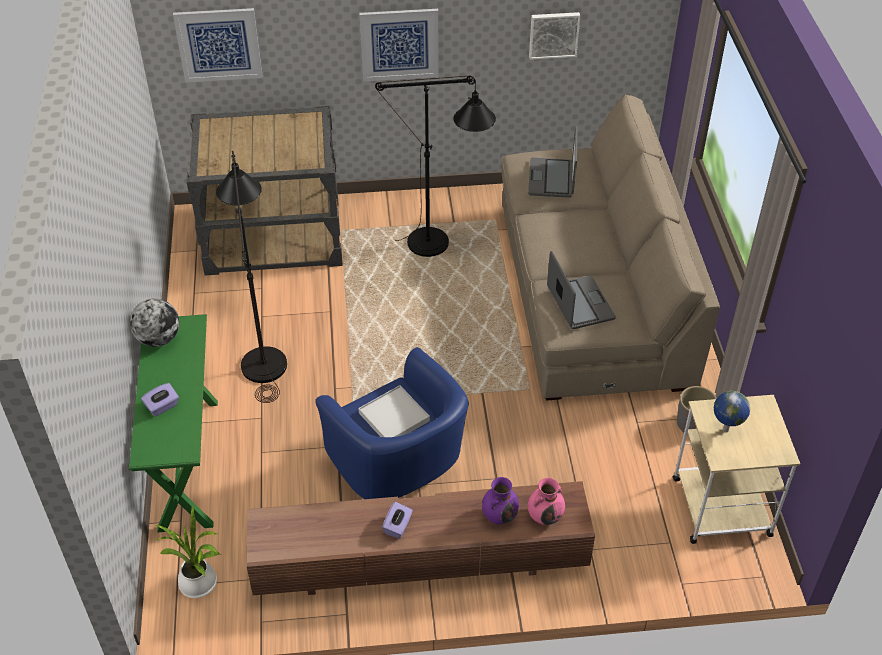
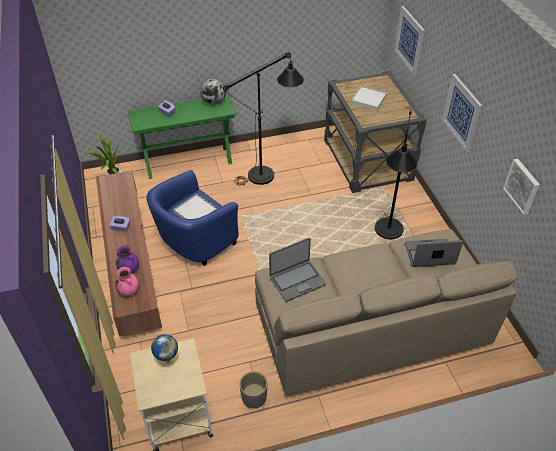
camera: 80 degrees right, 0 degrees up
none -> white tray [351,86,387,111]

